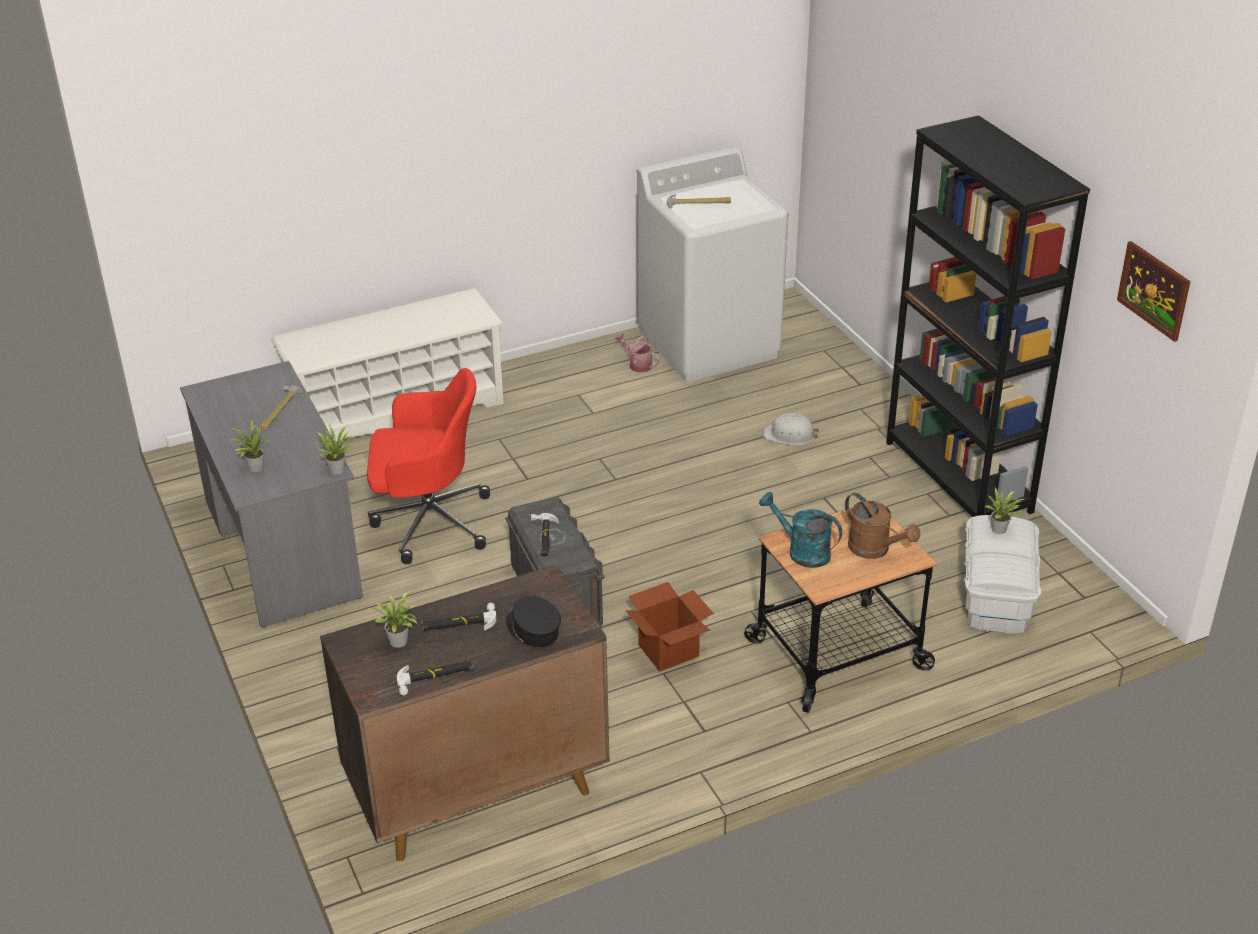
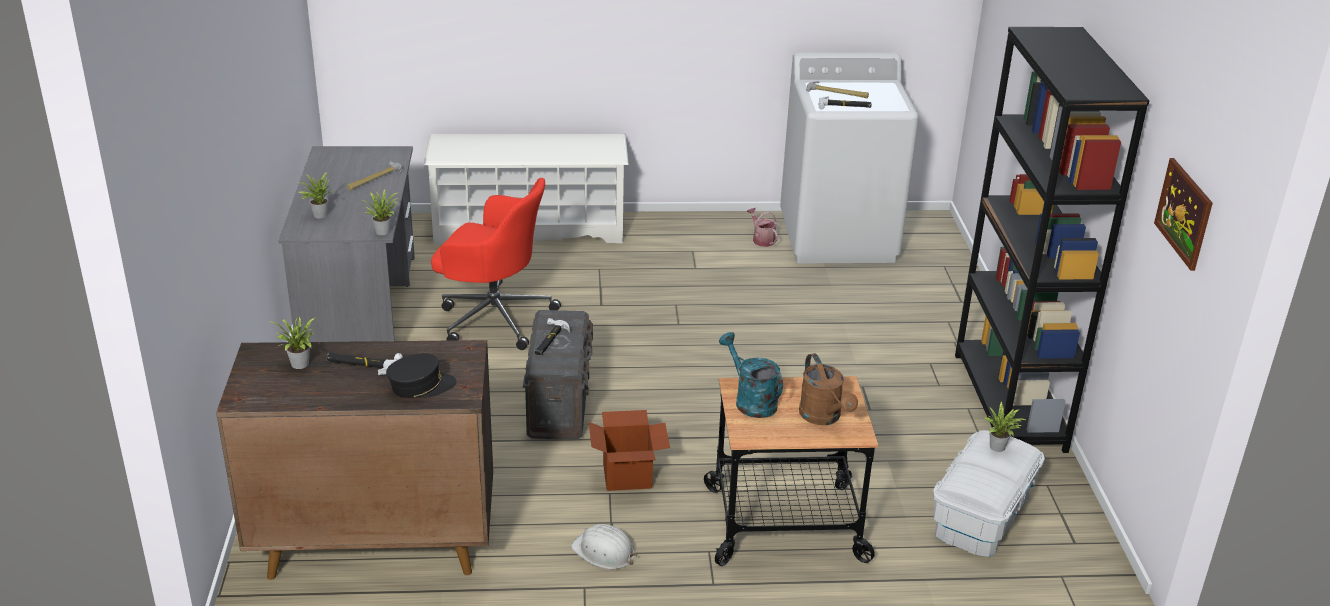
camera: 20 degrees right, 5 degrees down
hammer [397,660,474,695] -> hammer moved to [819,96,872,109]
black cap [506,596,561,647] -> black cap turned 90 degrees clockwise [386,353,456,398]
white hard hat [763,413,819,446] -> white hard hat moved to [571,524,637,570]

